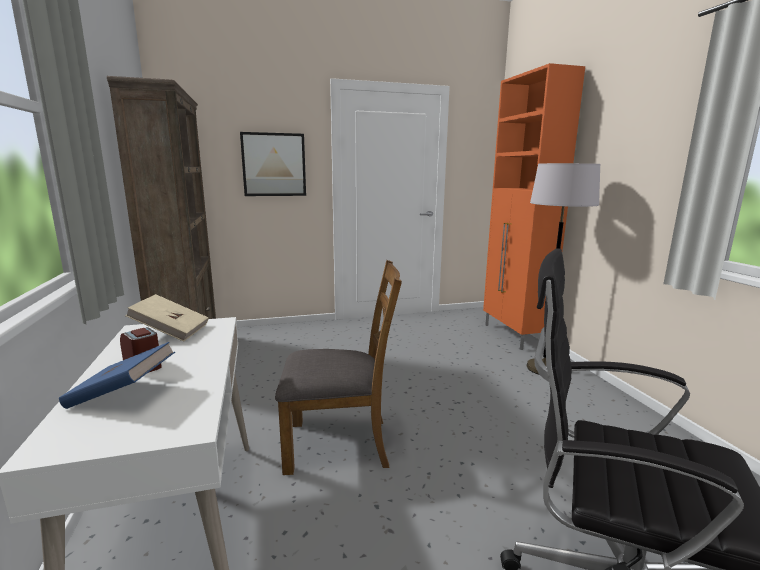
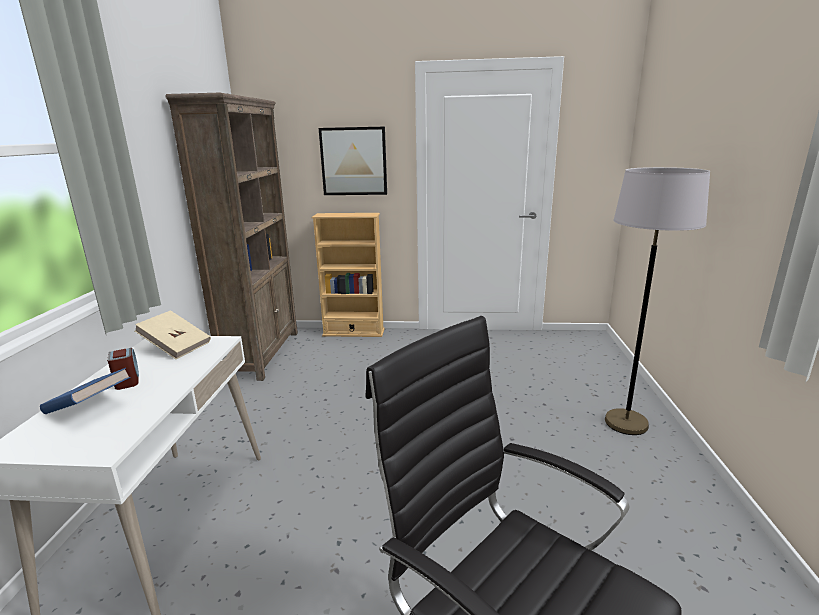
camera: 20 degrees right, 5 degrees up
brown chair [275,260,402,475] -> none
orange cabinet [483,63,585,350] -> none
none -> beige bookcase [312,213,385,337]

